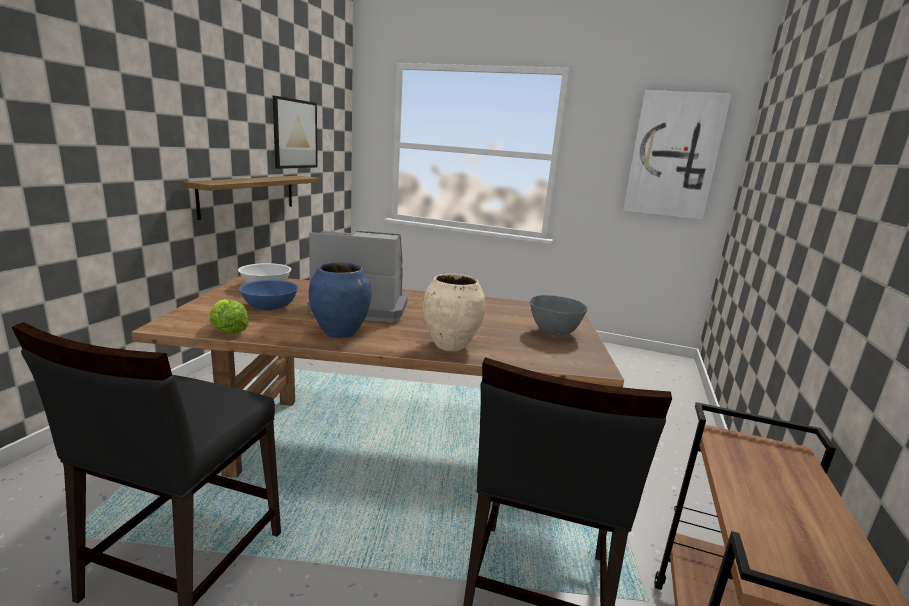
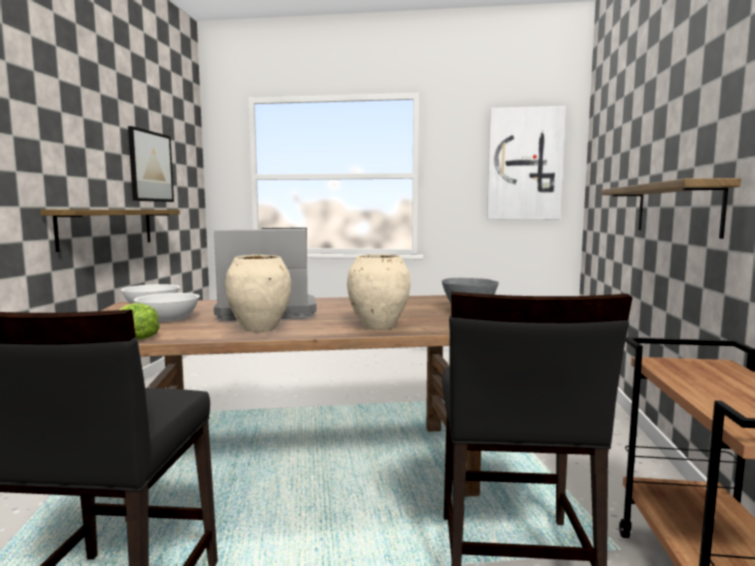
camera: 10 degrees left, 10 degrees down
blue bowl [239,280,299,310] -> white bowl [134,293,200,322]
blue vase [309,262,372,338] -> beige vase [225,255,291,332]
none -> shelf [601,178,741,239]

